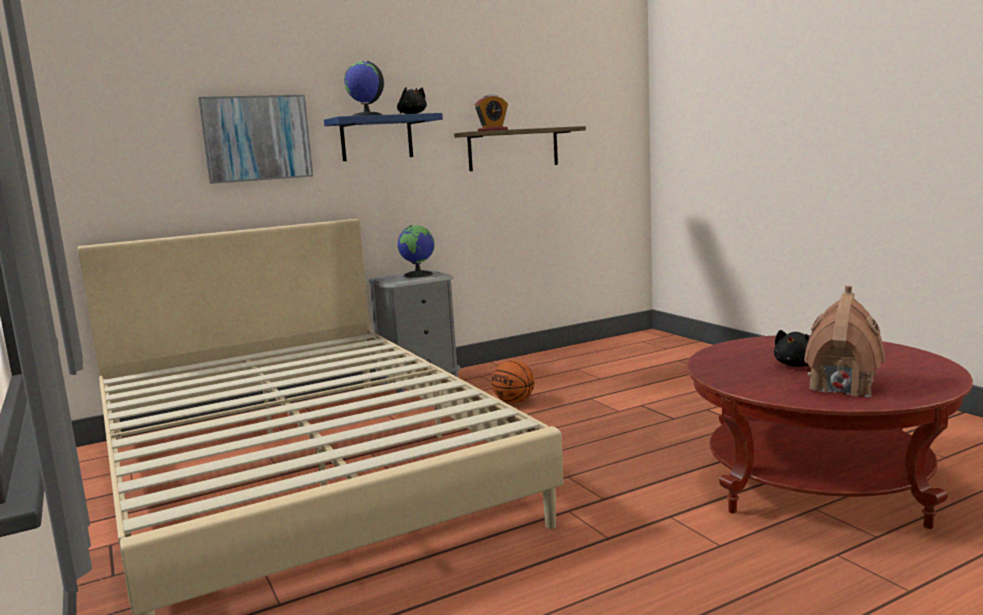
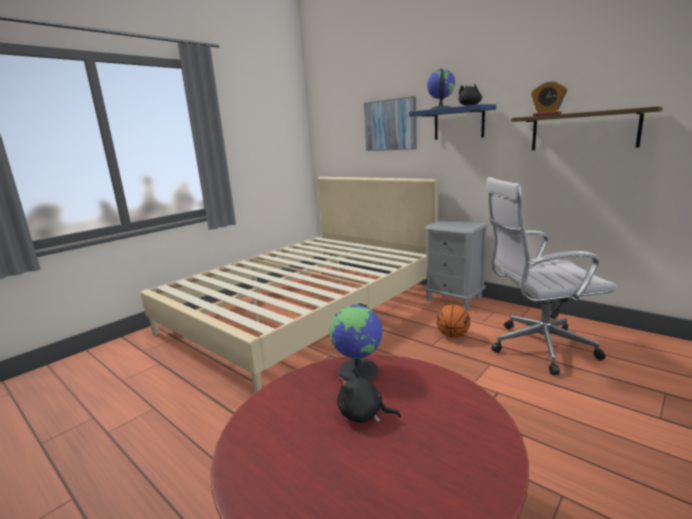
camera: 70 degrees right, 5 degrees up
globe [398,225,435,278] -> globe moved to [329,303,383,381]
toy house [804,285,885,397] -> none
none -> white office chair [485,177,617,375]

